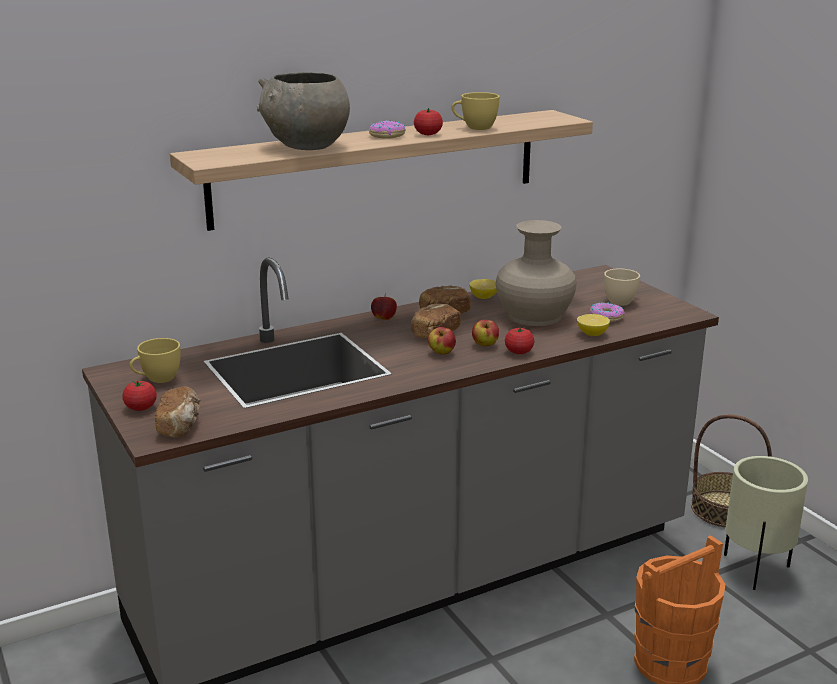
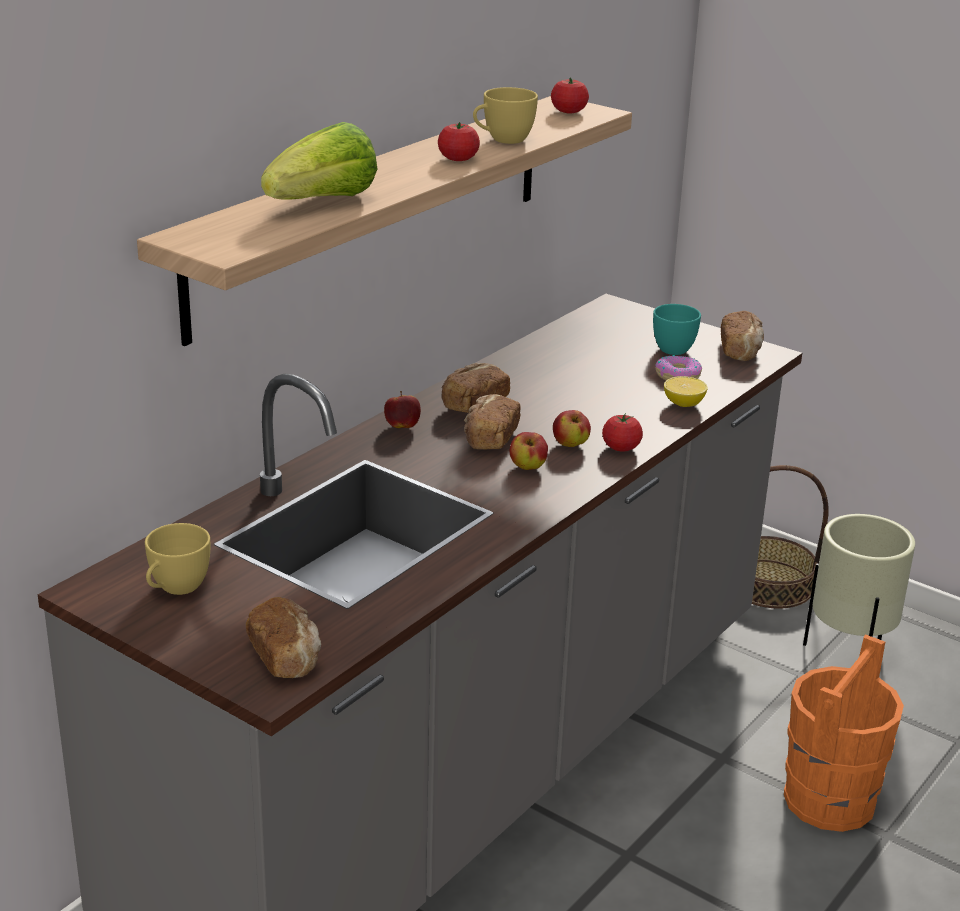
camera: 25 degrees left, 5 degrees up
tomato [122,381,157,411] -> tomato moved to [551,77,589,114]
grey bowl [257,72,350,150] -> lettuce [261,122,377,200]
donut [369,120,406,139] -> none
lemon [469,279,497,299] -> none
beige vase [496,220,576,326] -> none
beige cup [604,268,640,306] -> turquoise cup [653,304,701,355]
none -> bread [721,311,764,361]

